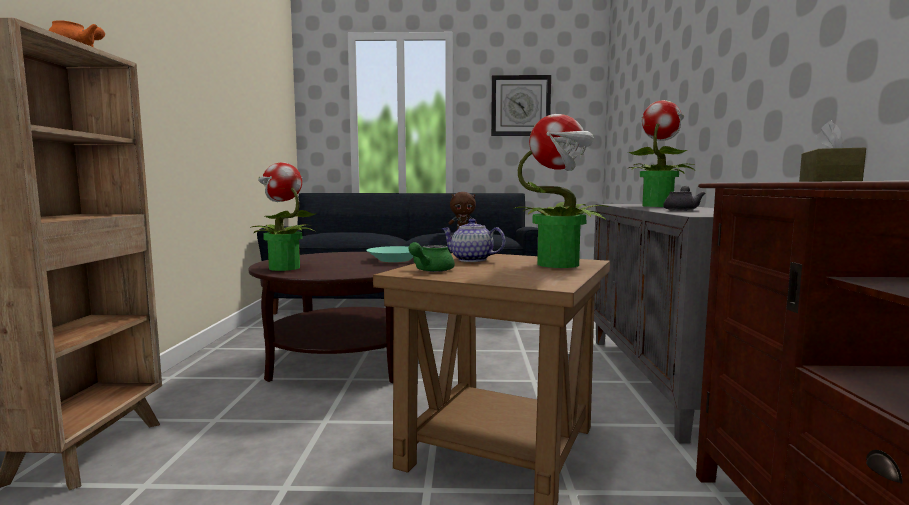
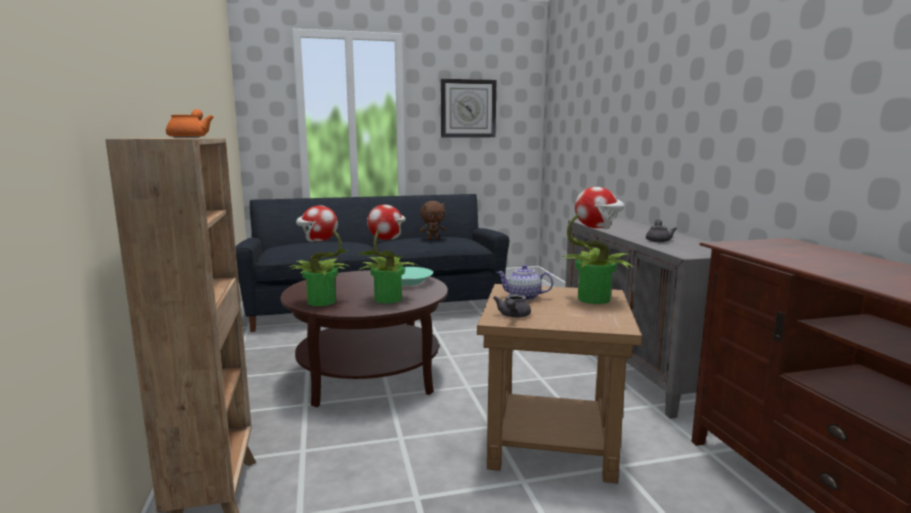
camera: 15 degrees left, 5 degrees up
green teapot [408,242,455,272] -> grey teapot [493,294,531,318]
potted plant [628,100,695,207] -> potted plant moved to [357,205,420,304]
brown tissue box [799,120,866,182] -> none

